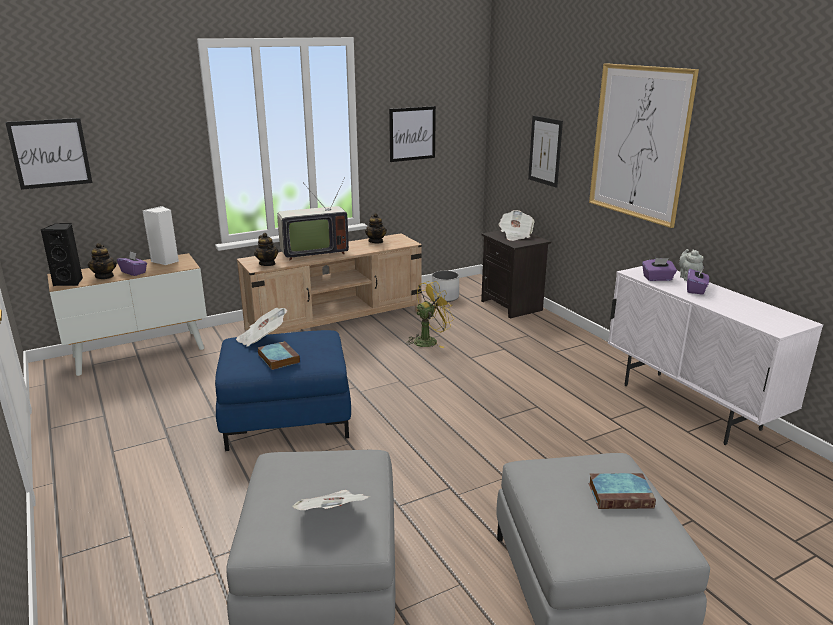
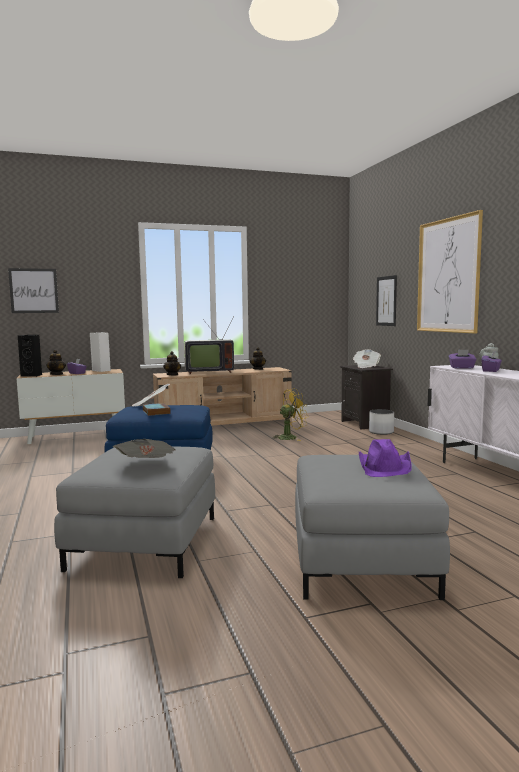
camera: 10 degrees right, 15 degrees down
picture [389,106,436,162] -> none
white planter [432,271,459,302] -> white planter moved to [369,409,394,435]
book [588,473,656,509] -> purple hat [359,439,411,477]

